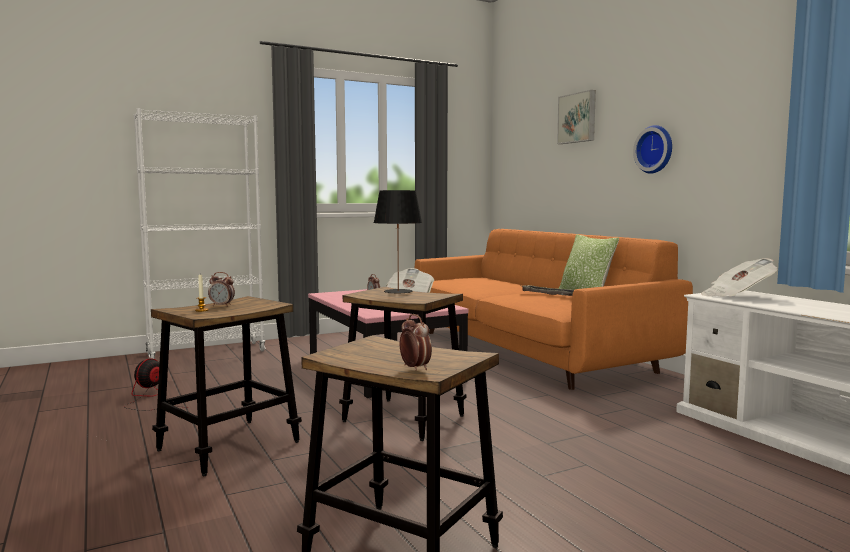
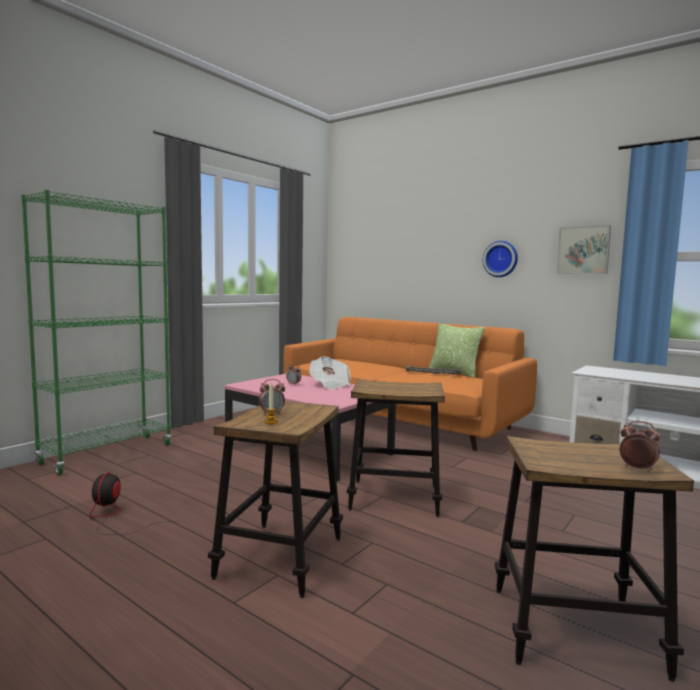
camera: 25 degrees left, 0 degrees up
white bookcase [134,108,266,359] -> green bookcase [21,190,172,475]
black table lamp [373,190,422,293] -> none
picture [557,90,596,144] -> picture moved to [557,225,611,274]
newspaper [701,258,778,297] -> none

